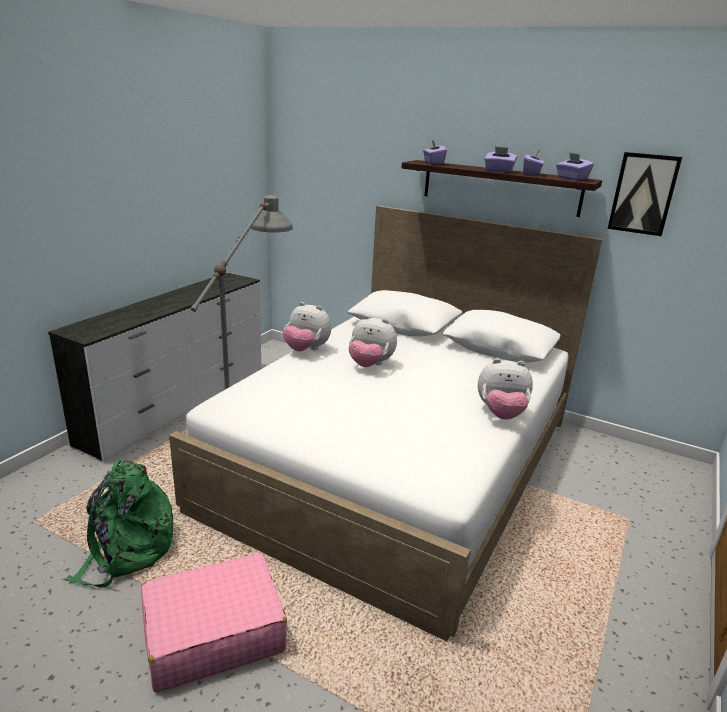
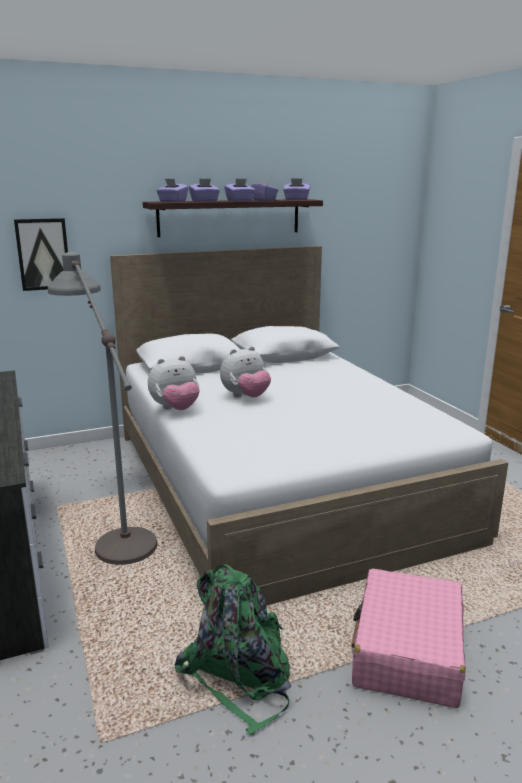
camera: 50 degrees left, 5 degrees down
plush toy [478,358,533,420] -> none
picture [607,152,682,236] -> picture moved to [14,218,68,291]
none -> purple tissue box [189,179,220,202]

